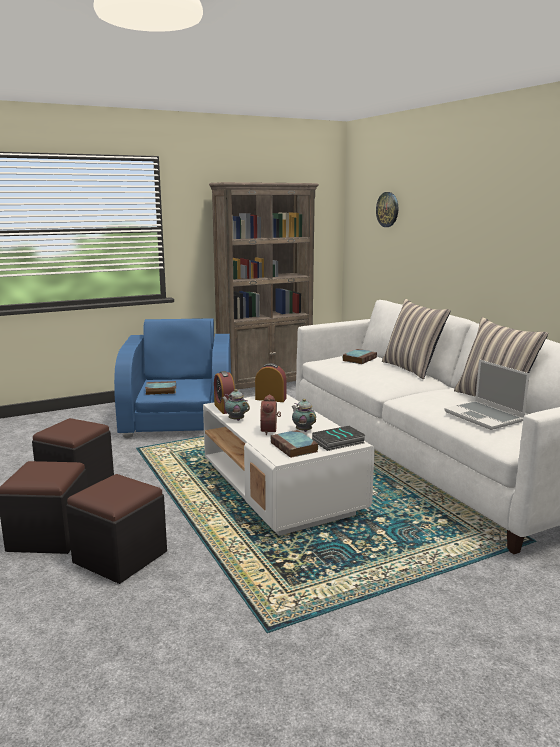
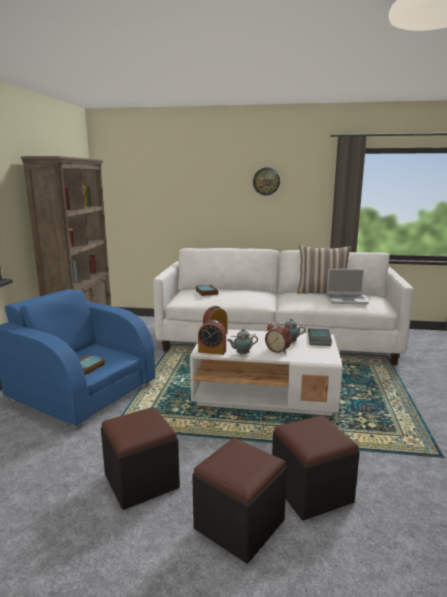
camera: 55 degrees left, 0 degrees up
book [271,430,318,458] -> none
wall clock [376,192,398,227] -> wall clock moved to [253,168,280,196]
pillow [382,299,451,379] -> none

